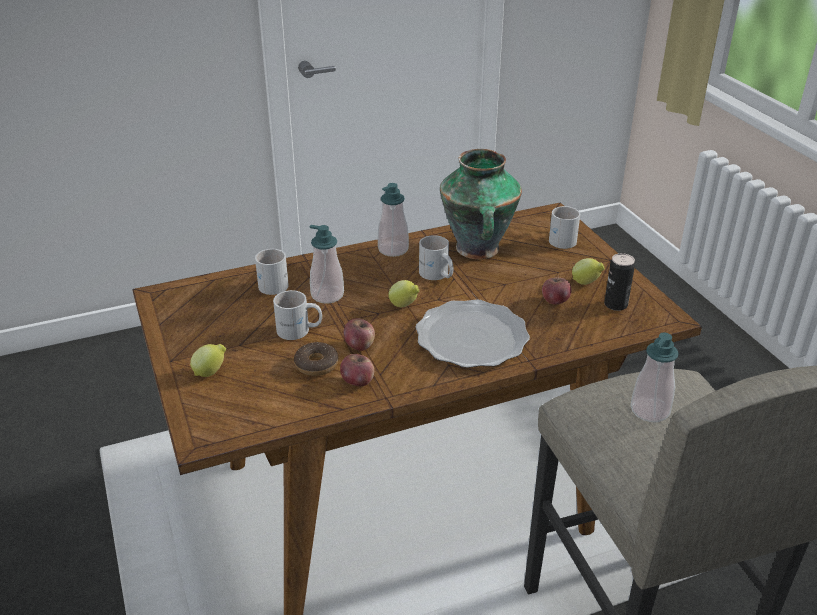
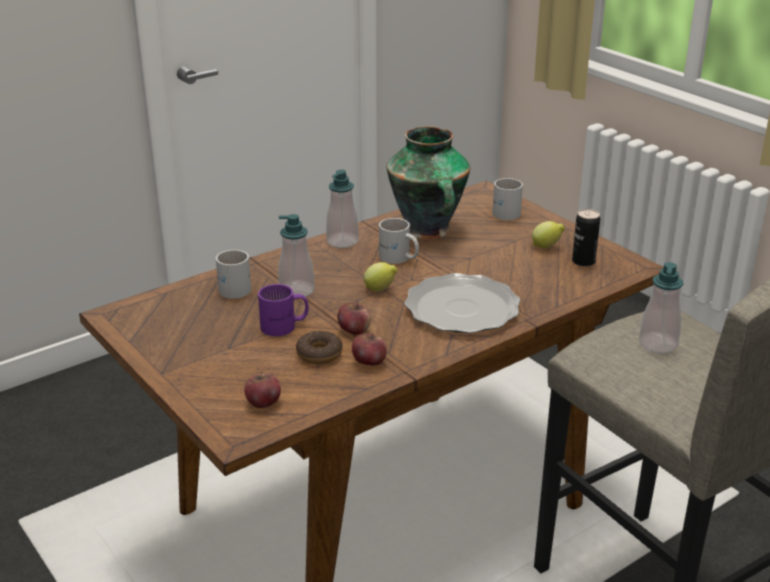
camera: 15 degrees left, 5 degrees down
lemon [190,344,226,377] -> none
white mug [273,290,322,340] -> purple mug [258,284,309,336]
apple [542,276,571,305] -> apple moved to [244,372,281,408]

